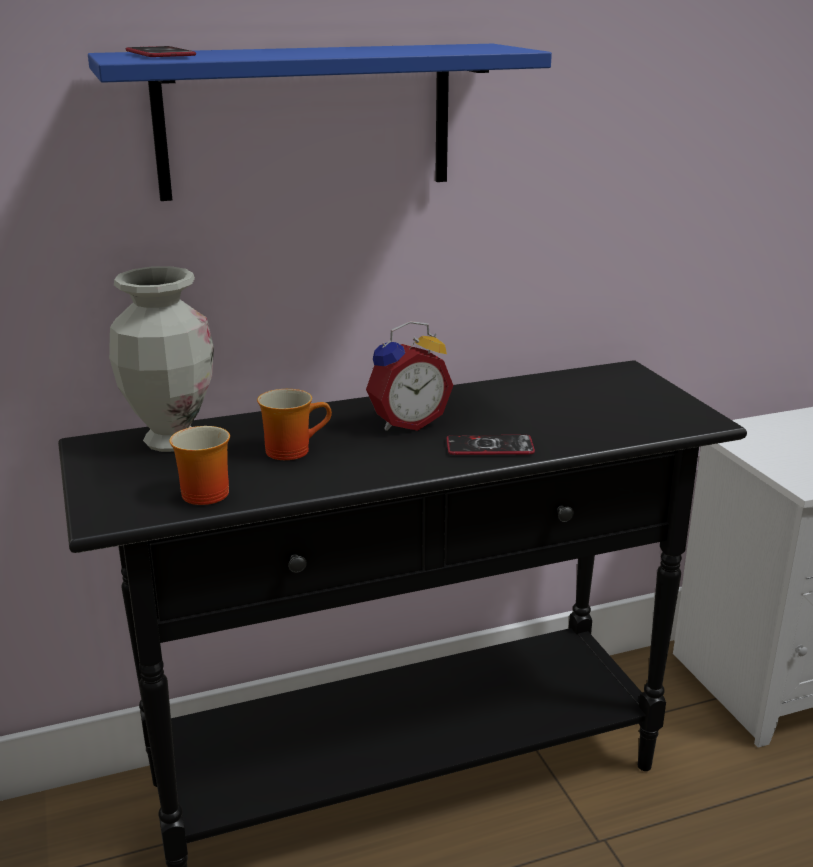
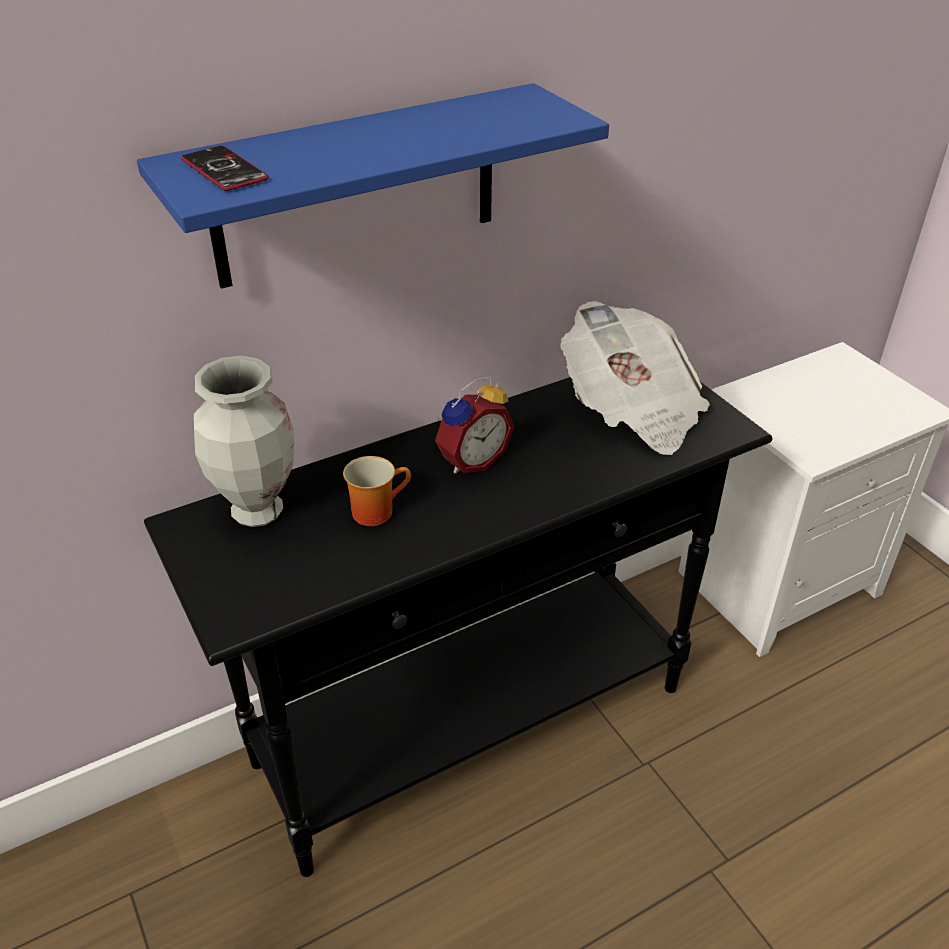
camera: 10 degrees left, 15 degrees up
mug [169,426,230,505] -> none
phone [447,435,535,455] -> none
none -> newspaper [560,301,710,455]

